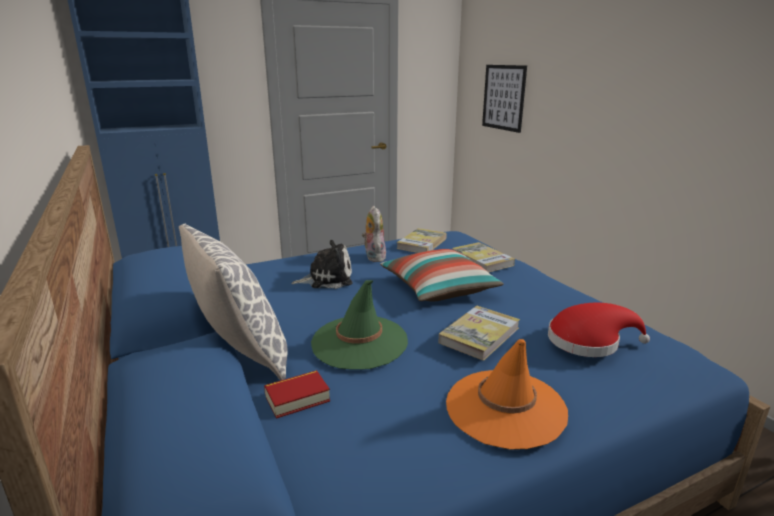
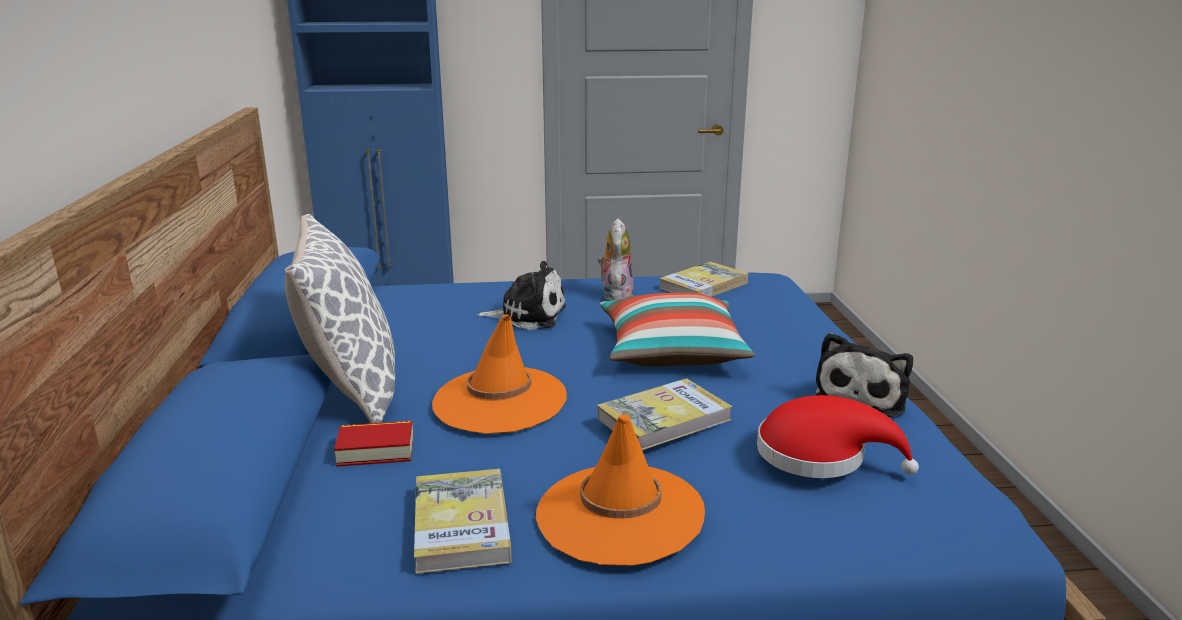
camera: 20 degrees right, 0 degrees up
green hat [311,280,408,370] -> orange hat [432,314,567,434]
book [452,242,515,272] -> book moved to [414,469,512,574]
picture [482,65,527,133] -> none
none -> plush toy [816,332,913,417]

